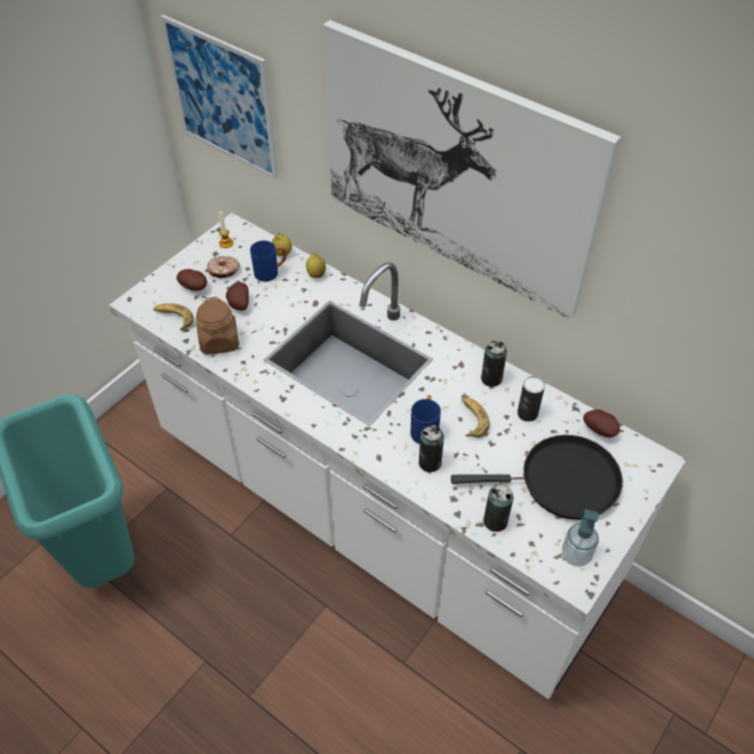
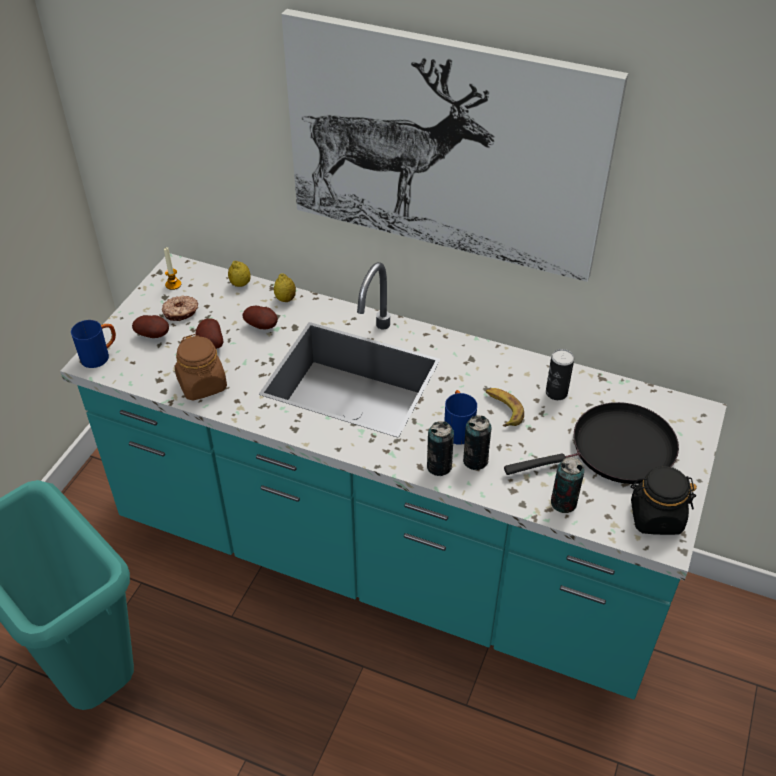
camera: 15 degrees left, 5 degrees down
white counter [109,213,687,699] -> turquoise counter [60,253,727,700]
banana [153,303,194,330] -> none
picture [160,15,278,180] -> none
blue mug [250,241,287,282] -> blue mug moved to [71,320,116,368]
can [481,341,507,387] -> can moved to [427,421,454,476]
soap dispenser [562,509,599,567] -> black jar [631,466,697,535]
potato [583,409,620,438] -> potato moved to [243,305,278,329]

